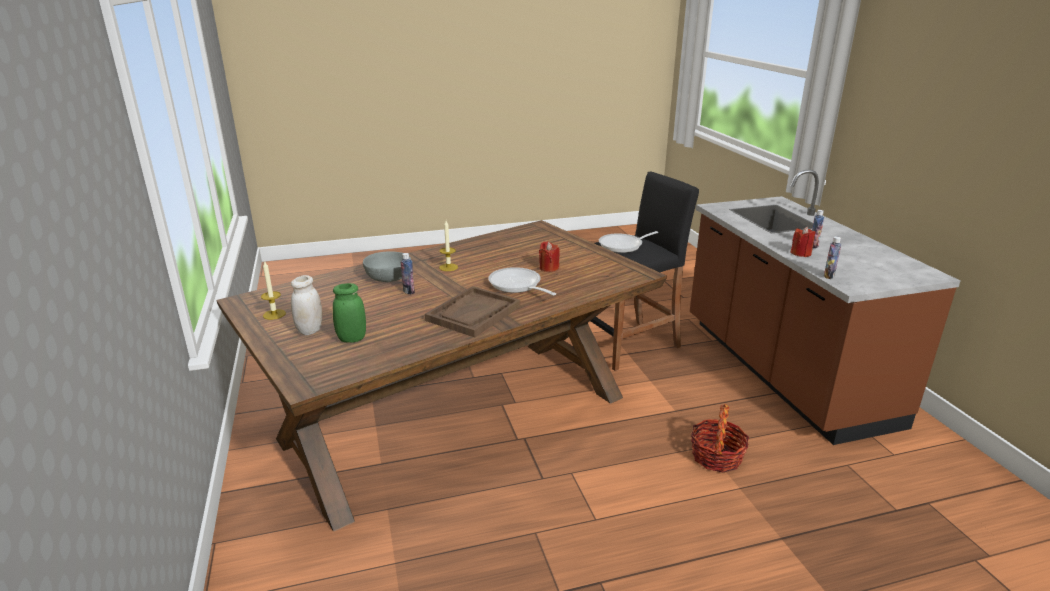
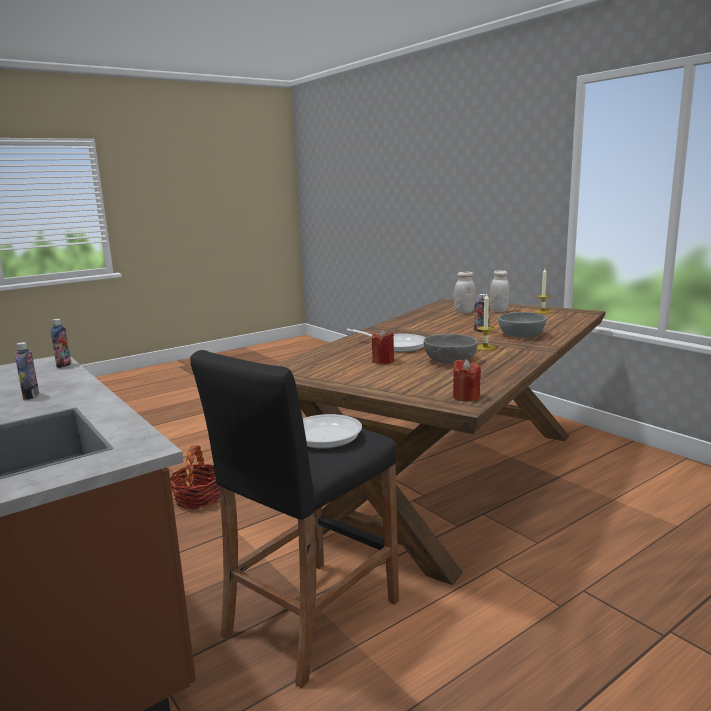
camera: 160 degrees right, 10 degrees down
green jar [333,283,366,343] -> white jar [454,272,476,313]
brown tray [425,286,520,337] -> none
red candle [790,227,816,257] -> red candle moved to [453,359,481,402]
none -> grey bowl [424,334,478,364]

